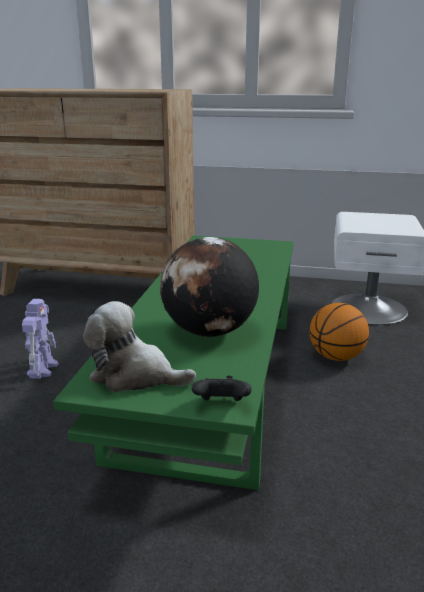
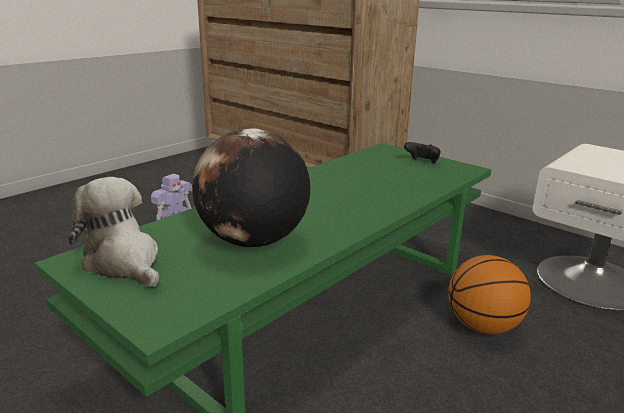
camera: 30 degrees right, 0 degrees up
black game controller [192,376,252,401] -> black game controller moved to [404,142,441,163]

